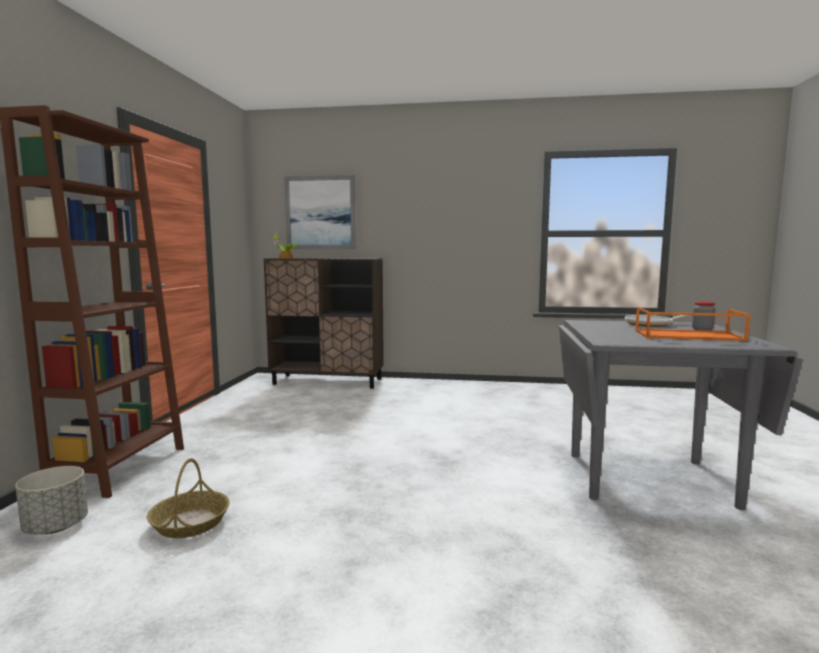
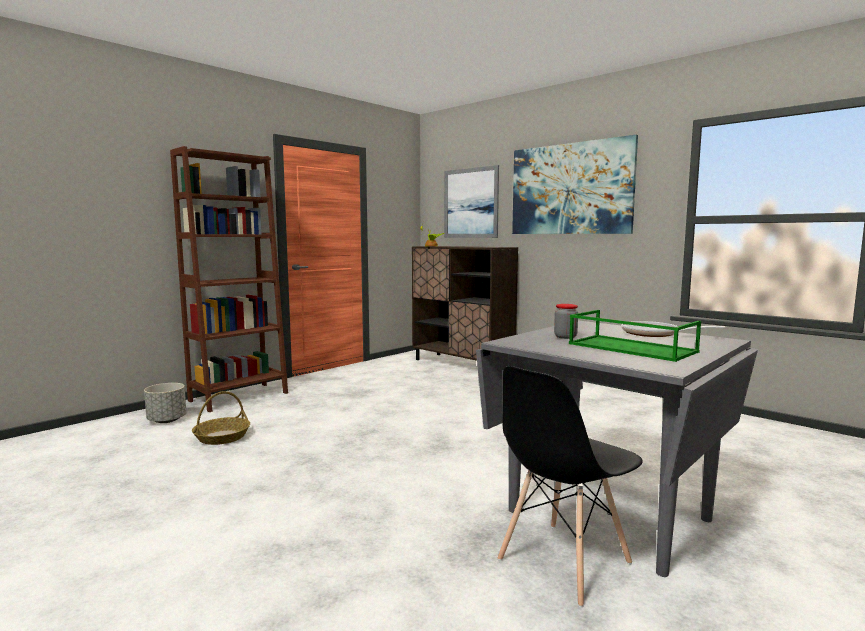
camera: 35 degrees right, 0 degrees up
orange tray [635,307,751,341] -> green tray [569,310,701,362]
jar [692,302,716,331] -> jar moved to [554,304,578,339]
none -> black chair [498,366,643,607]
none -> picture [512,135,638,234]

